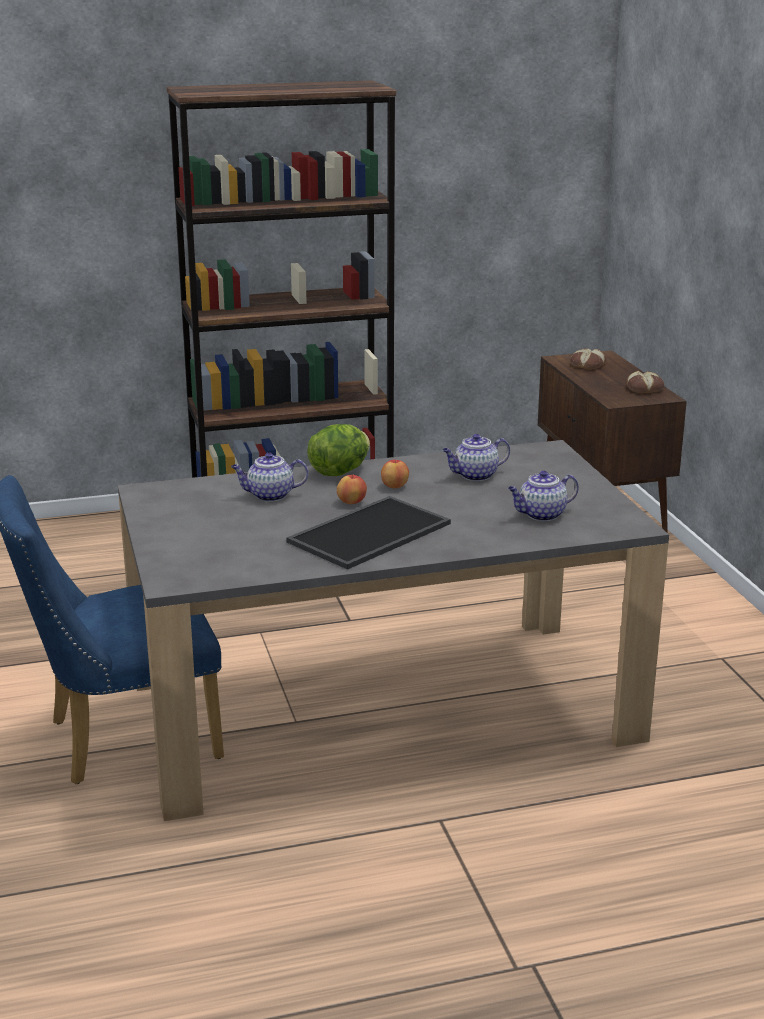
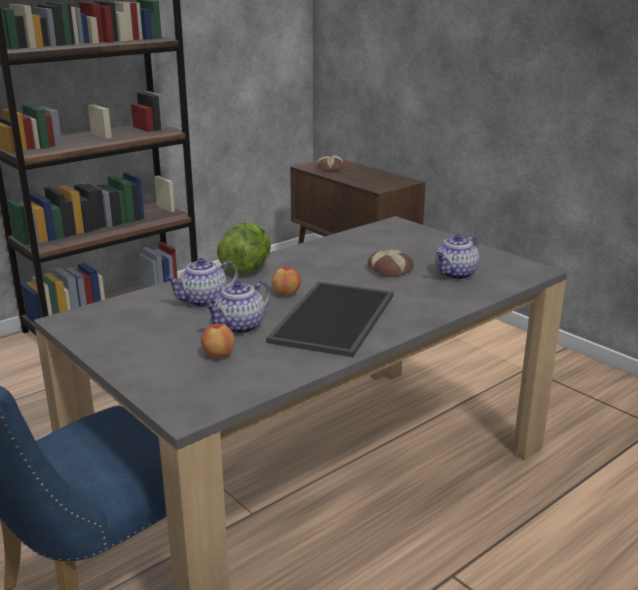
camera: 25 degrees left, 0 degrees up
apple [381,459,409,488] -> apple moved to [201,323,235,358]
teapot [442,434,510,481] -> teapot moved to [205,281,271,334]
bread [626,371,664,393] -> bread moved to [368,249,414,277]

